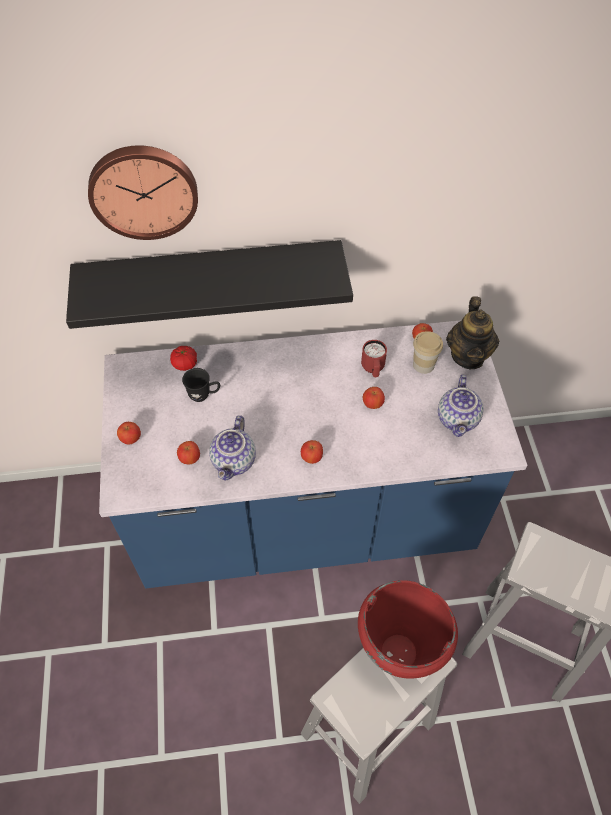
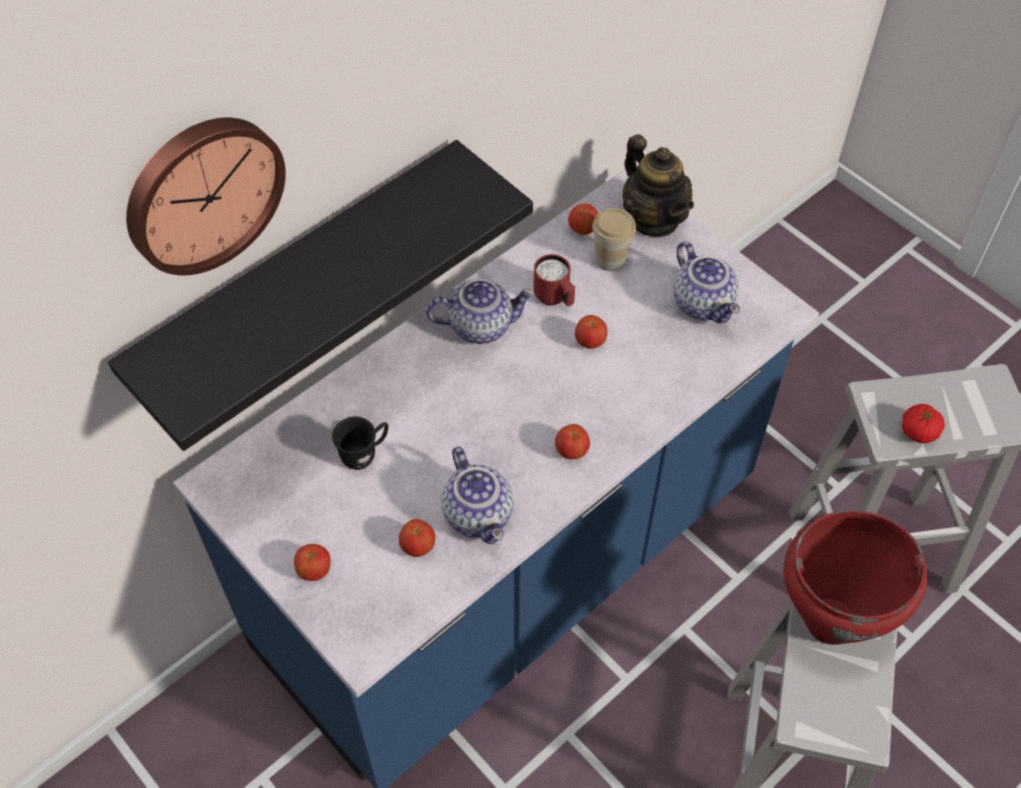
camera: 35 degrees left, 0 degrees up
tomato [170,346,197,371] -> tomato moved to [902,404,945,443]
none -> teapot [426,279,535,344]

